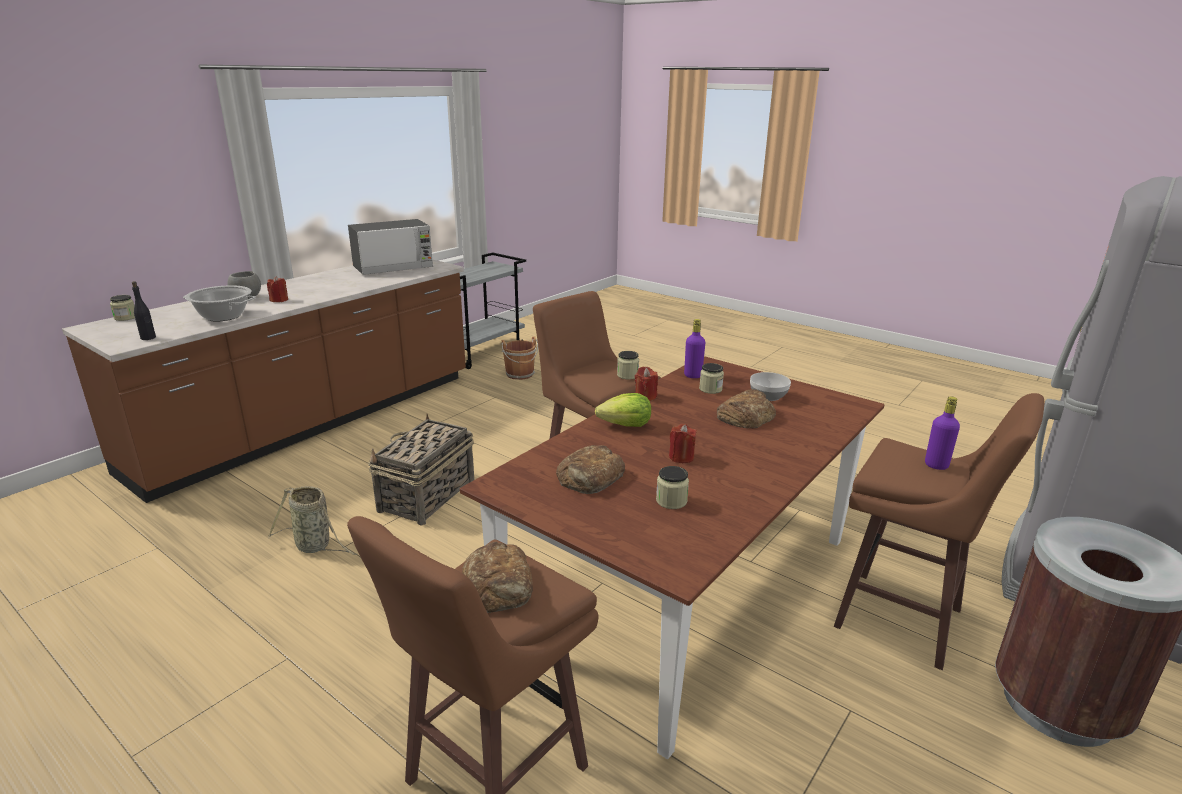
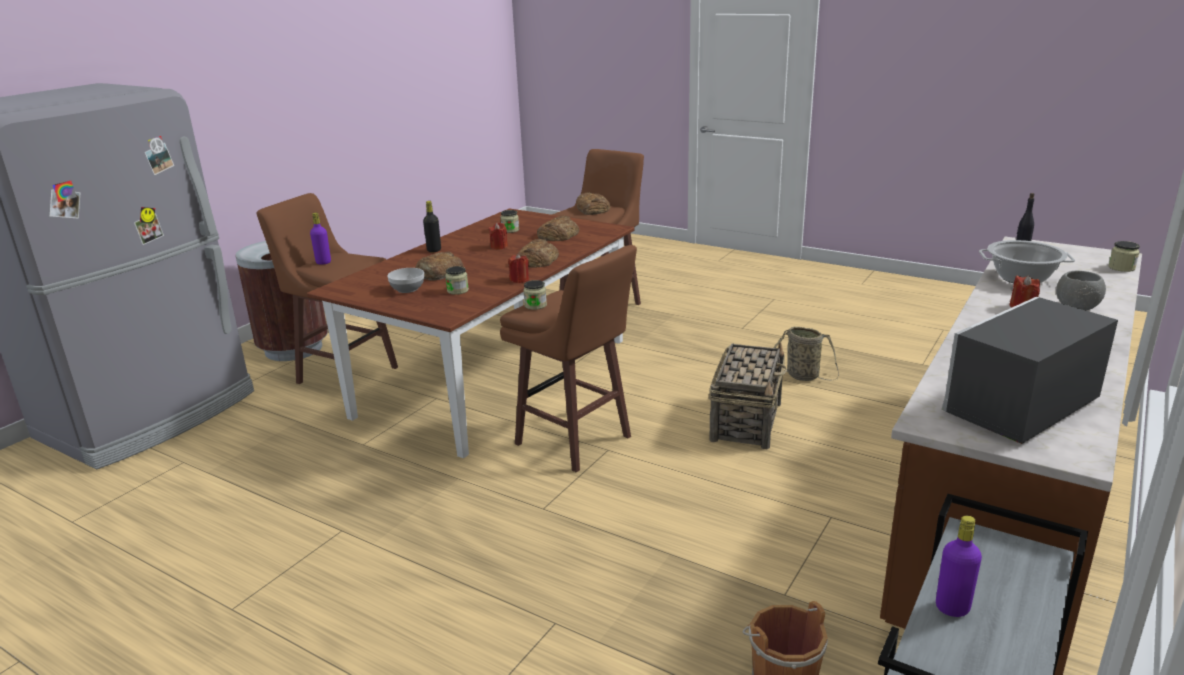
camera: 175 degrees right, 0 degrees up
lettuce [595,393,651,427] -> bread [517,239,559,267]
purple bottle [684,319,705,378] -> purple bottle moved to [936,516,982,617]
none -> black bottle [423,201,441,253]

